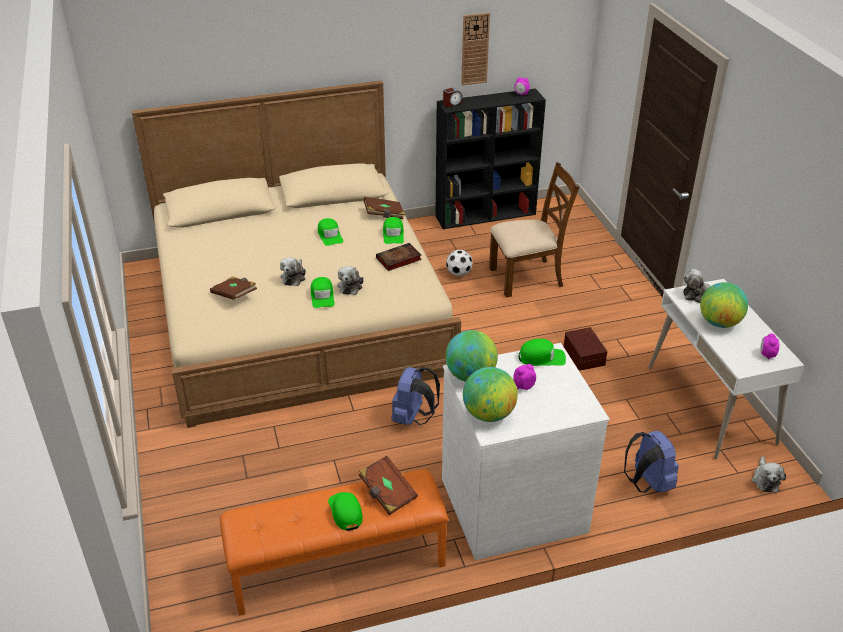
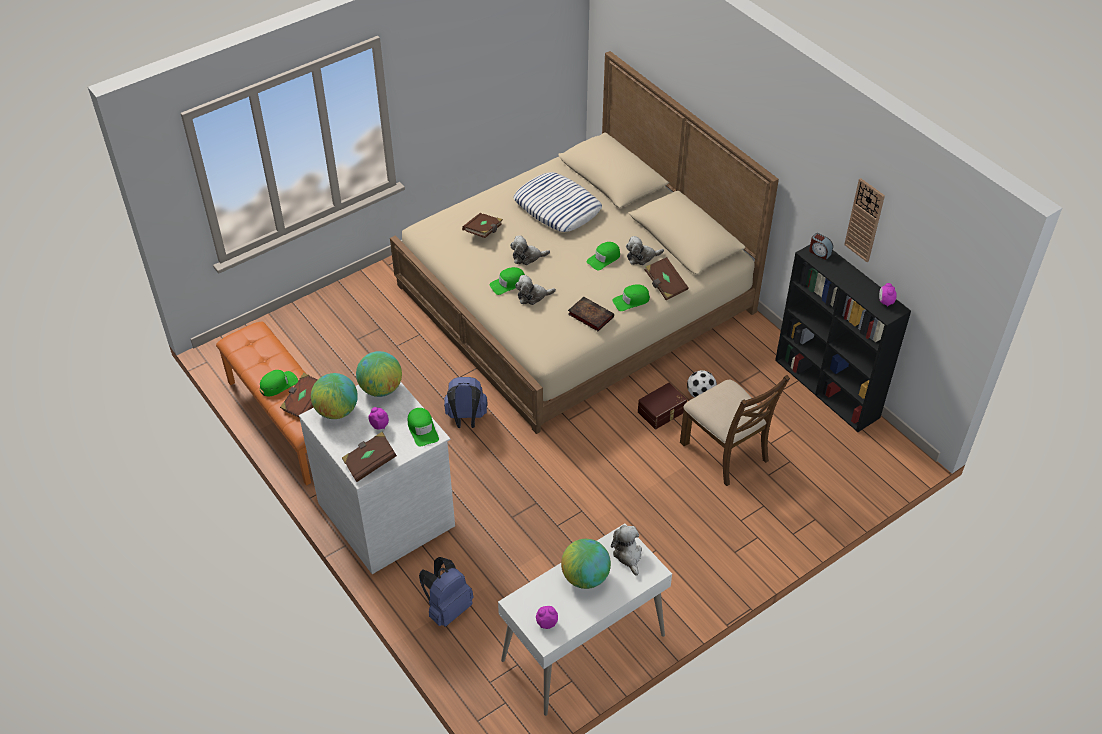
camera: 70 degrees right, 10 degrees up
brown storage box [564,327,608,371] -> brown storage box moved to [638,383,687,429]
plush toy [751,456,786,493] -> plush toy moved to [626,236,664,265]
none -> brown book [342,432,397,482]
none -> pillow [513,172,602,232]

